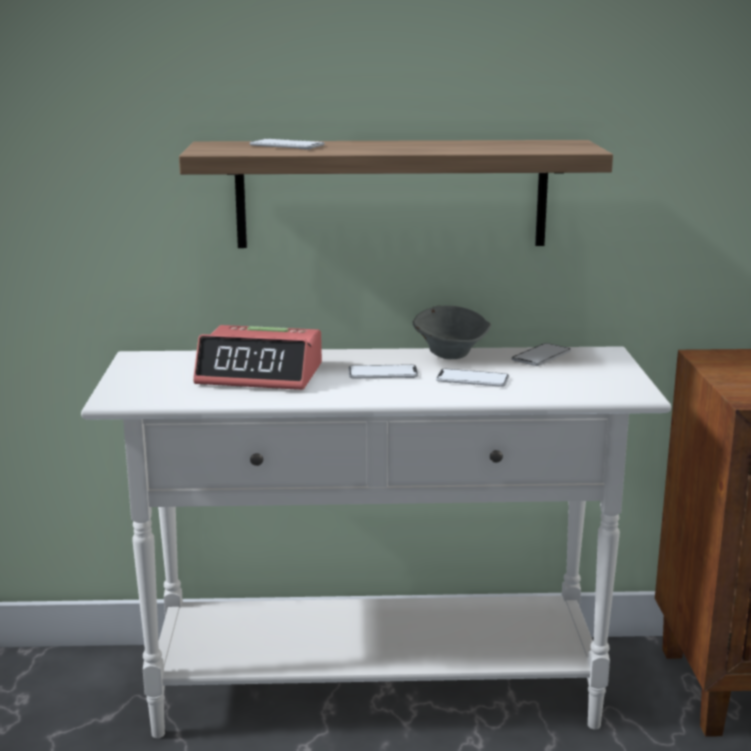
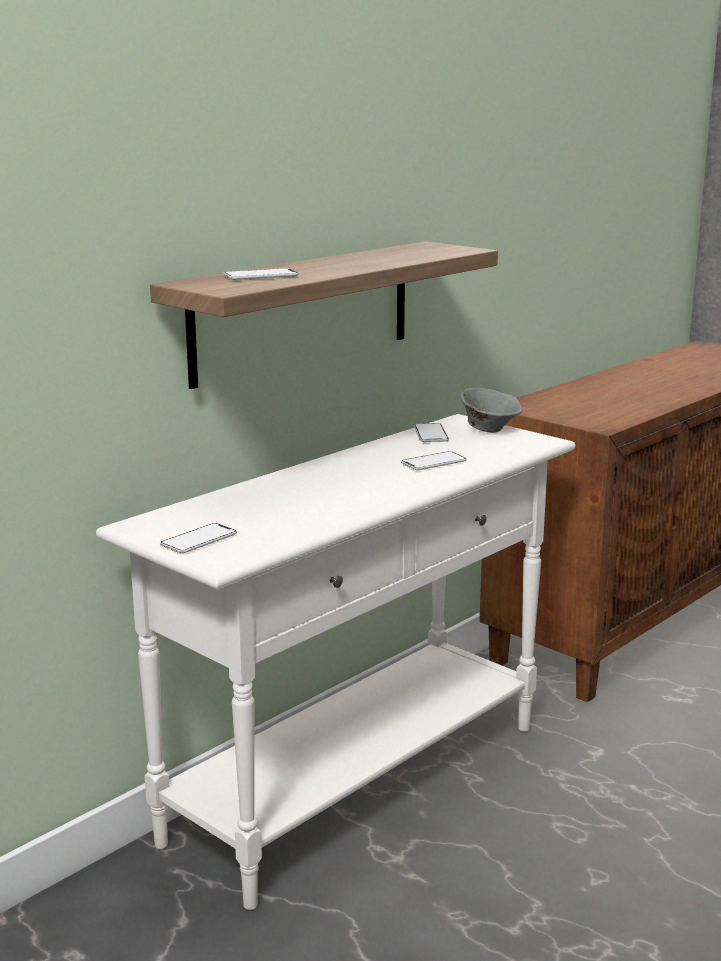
camera: 45 degrees left, 0 degrees up
alarm clock [193,325,322,390] -> none
phone [348,364,419,378] -> phone moved to [160,523,237,553]
grey bowl [413,306,491,359] -> grey bowl moved to [460,388,523,433]

